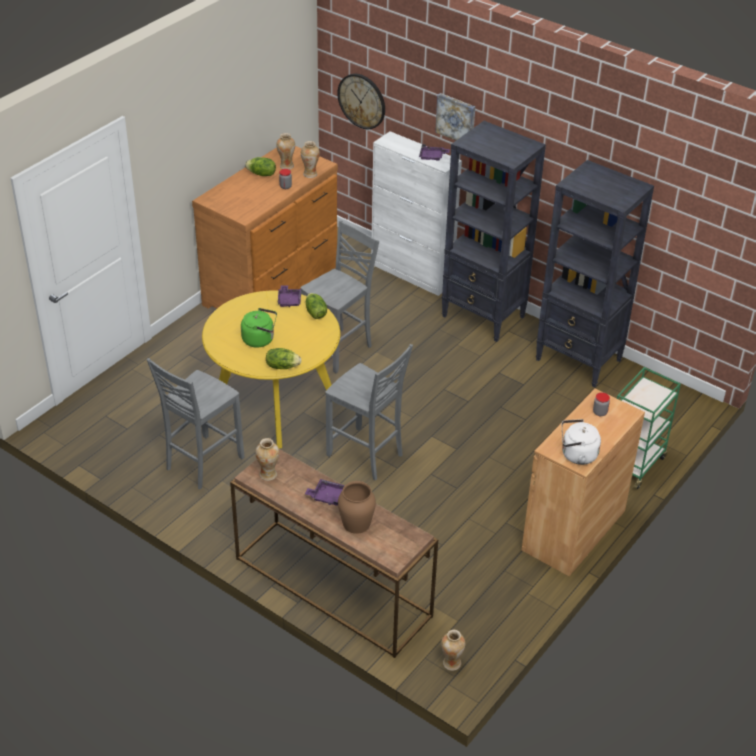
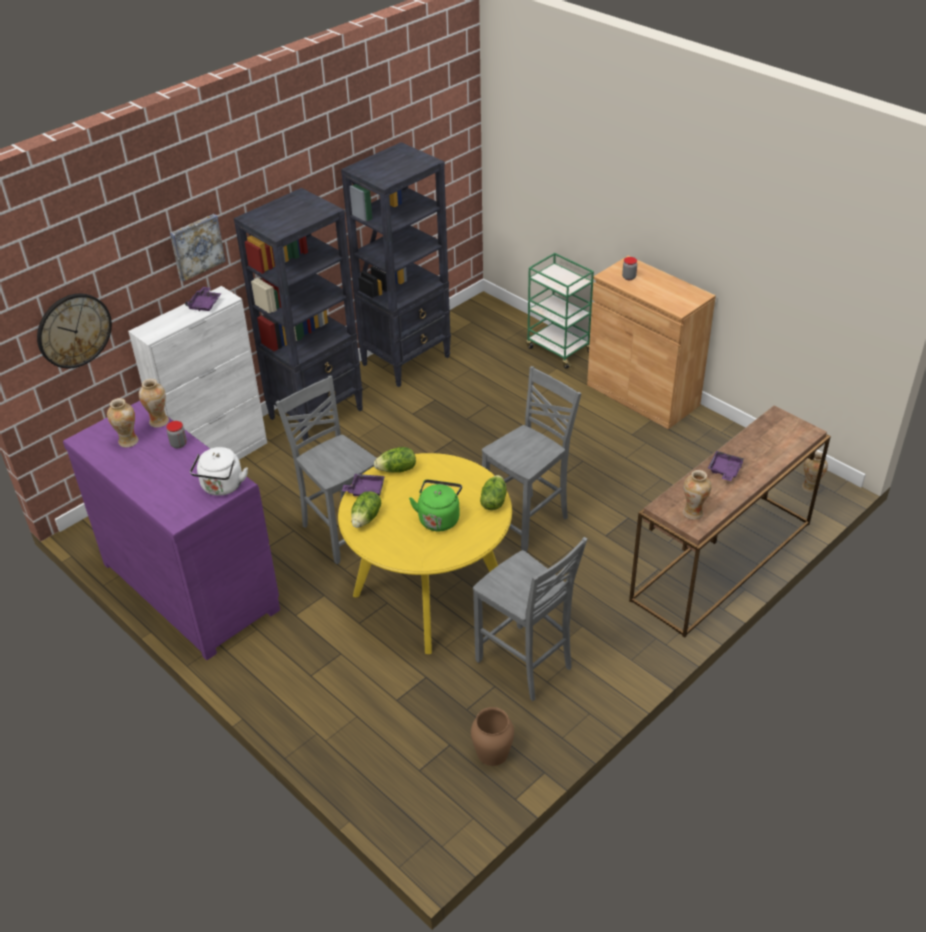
camera: 80 degrees left, 0 degrees up
brown dresser [192,146,338,309] -> purple dresser [63,401,280,660]
lettuce [245,157,276,176] -> lettuce moved to [351,491,381,528]
brown vase [338,481,376,534] -> brown vase moved to [471,707,514,766]
white kettle [562,419,601,465] -> white kettle moved to [190,447,248,496]

